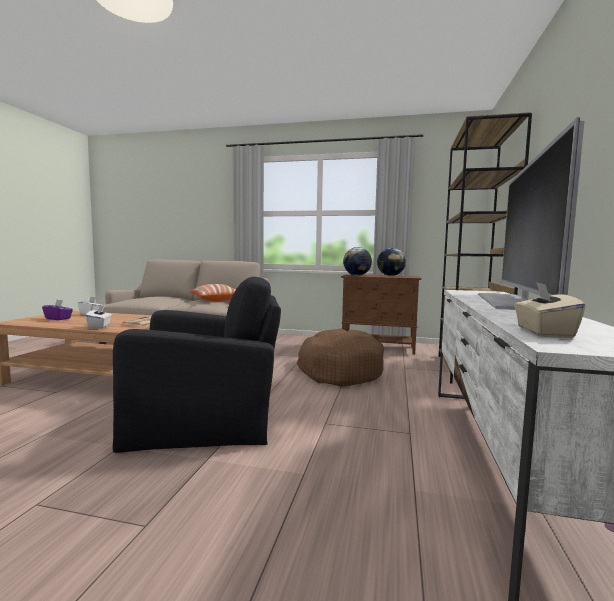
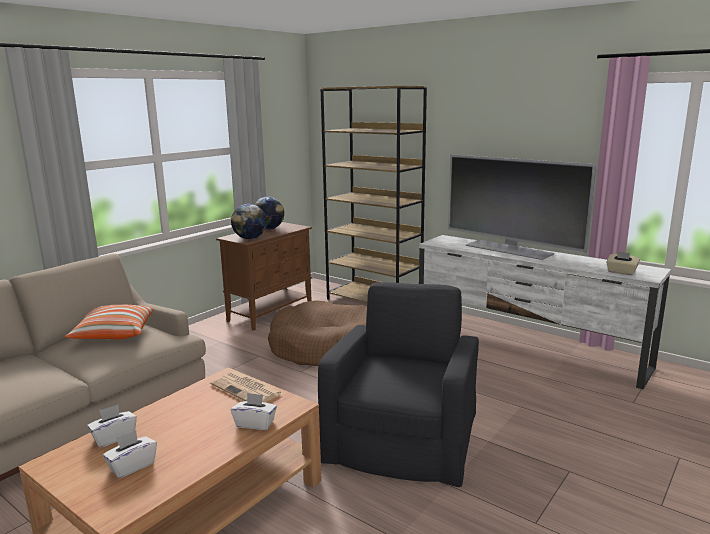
camera: 65 degrees left, 10 degrees up
purple tissue box [42,300,73,320] -> white tissue box [103,430,157,478]

